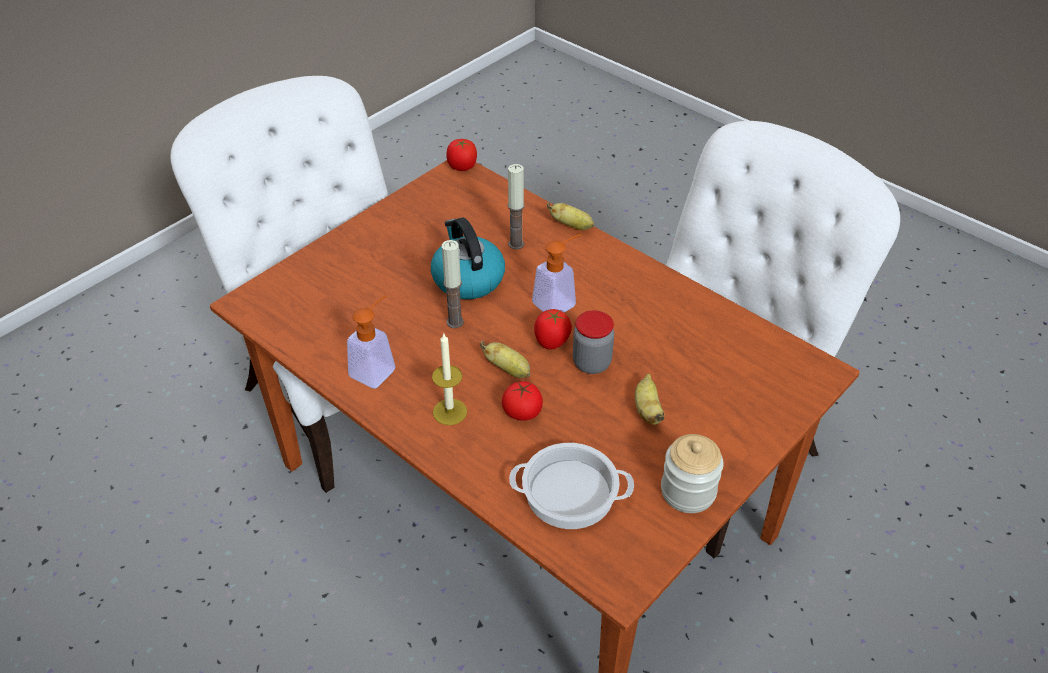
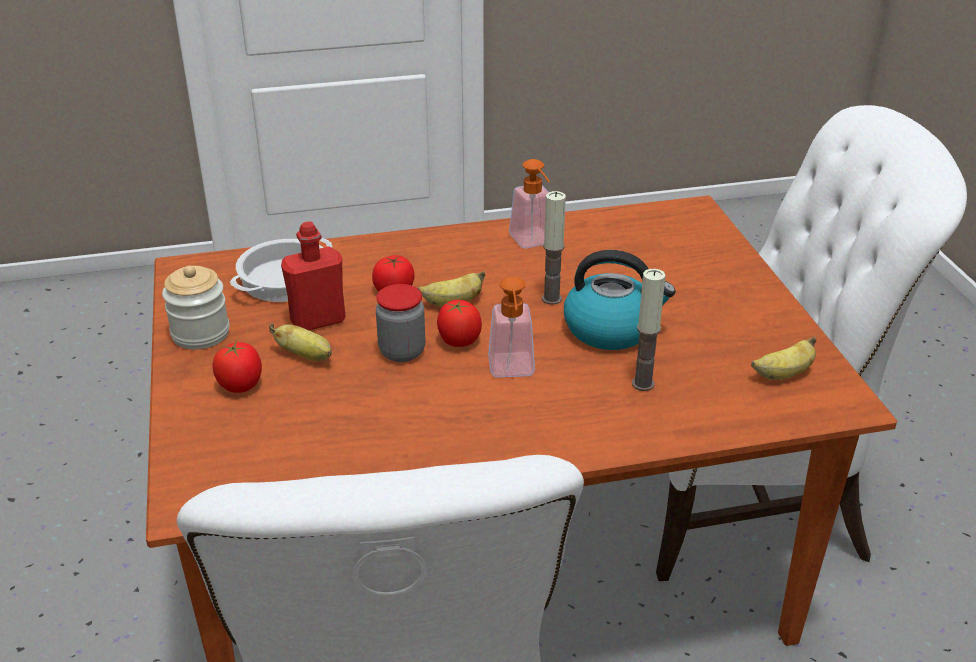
camera: 125 degrees right, 10 degrees down
candle [432,332,467,425] -> none
tomato [446,139,477,171] -> tomato moved to [212,341,262,393]
banana [547,202,595,230] -> banana moved to [751,337,816,380]
none -> red bottle [281,221,345,330]

